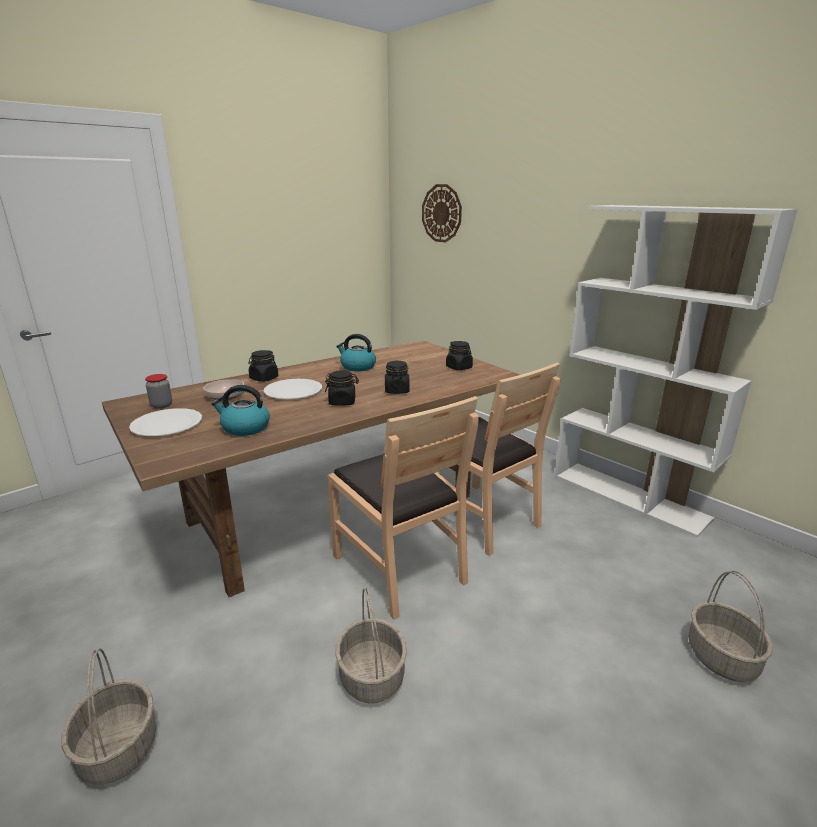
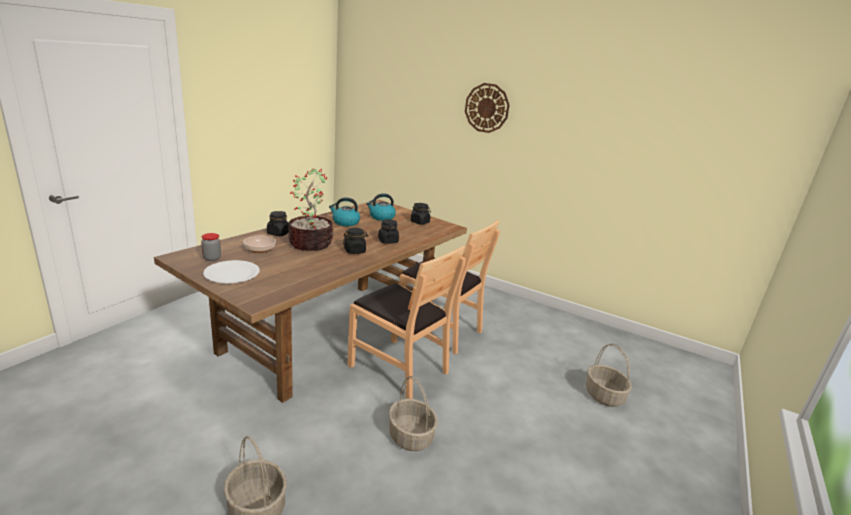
camera: 20 degrees left, 0 degrees up
kettle [212,385,270,436] -> kettle moved to [366,193,396,221]
white plate [264,379,322,399] -> potted plant [288,169,333,251]
wall clock [422,184,462,242] -> wall clock moved to [465,83,510,133]
white bookcase [554,205,798,538] -> none

